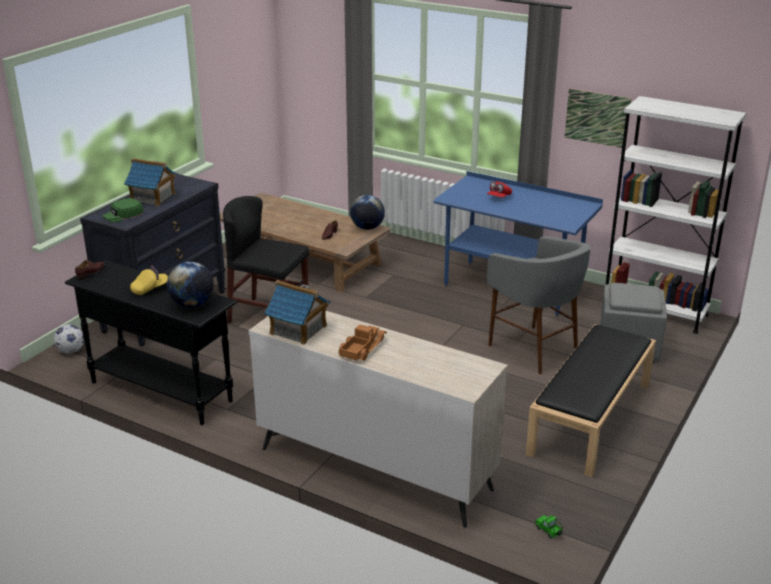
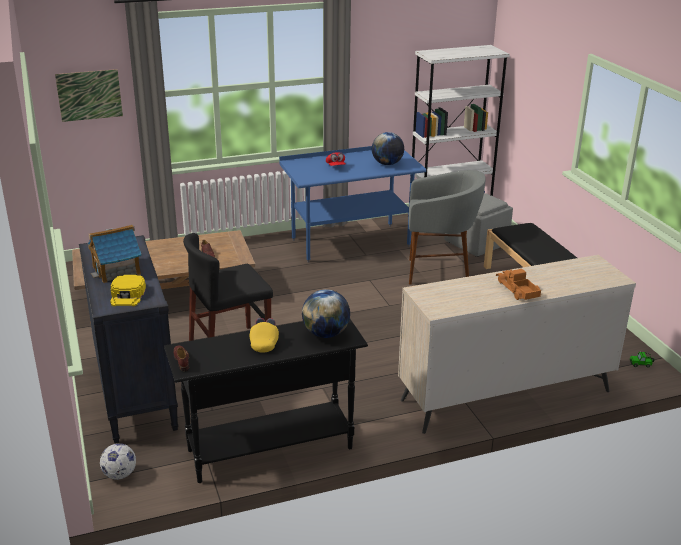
camera: 50 degrees left, 0 degrees up
green cap [102,198,144,223] -> yellow cap [110,275,146,306]
toy house [264,280,331,345] -> none
globe [350,195,385,230] -> globe moved to [372,132,404,165]
picture [564,88,631,148] -> picture moved to [55,69,123,122]

